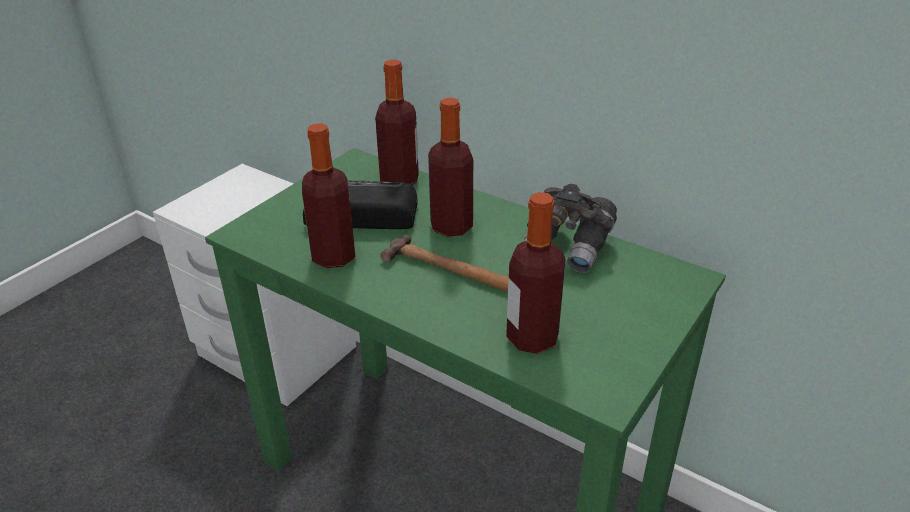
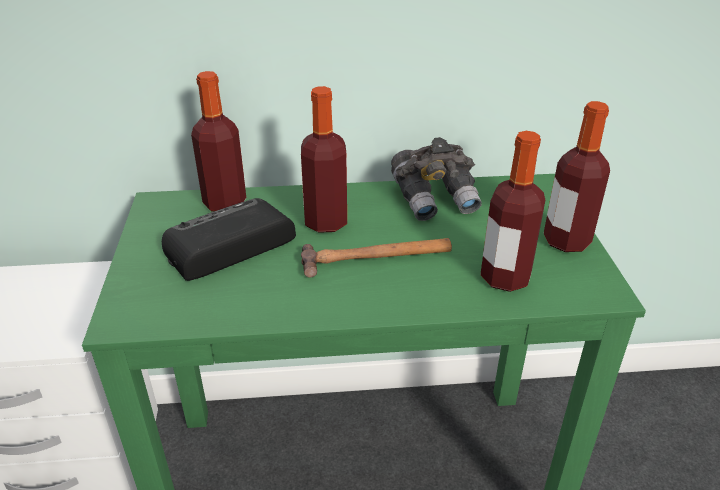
camera: 40 degrees left, 0 degrees up
bottle [302,123,355,268] -> bottle moved to [544,101,610,252]

